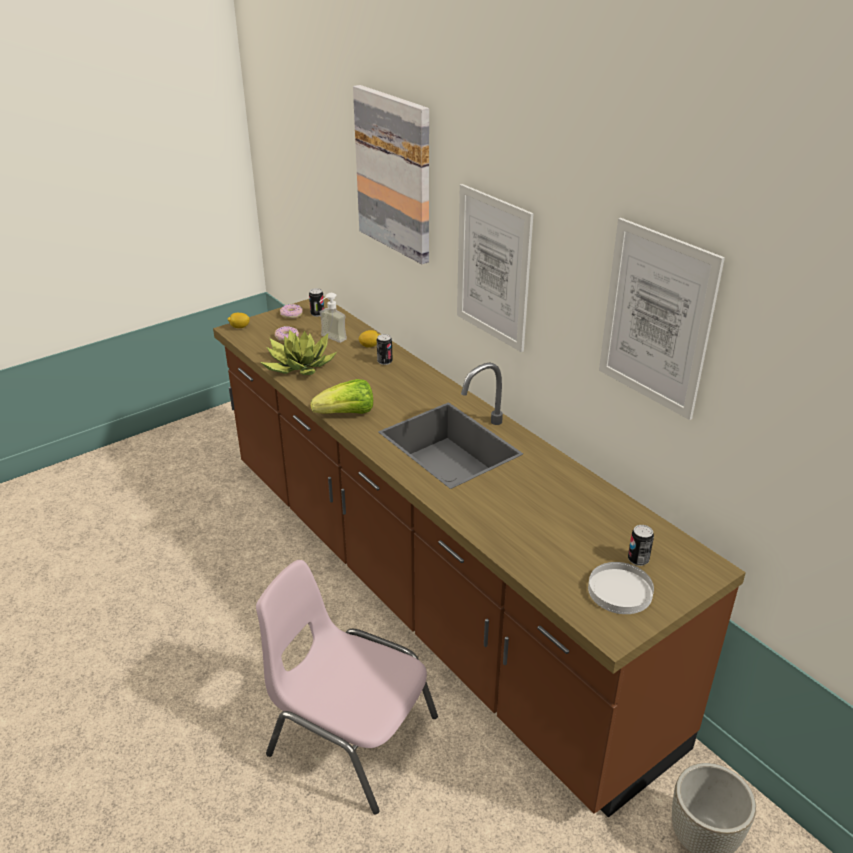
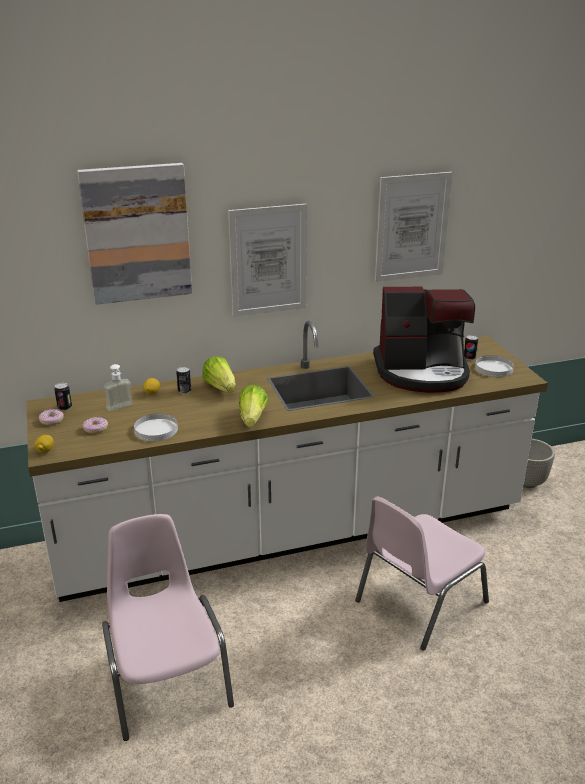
camera: 70 degrees left, 5 degrees down
brown counter [213,296,746,818] -> white counter [26,321,548,602]
potted plant [260,329,337,375] -> white plate [134,413,178,441]
none -> pink chair [102,514,234,741]
none -> lettuce [202,357,236,392]
none -> coffee machine [373,287,475,393]

